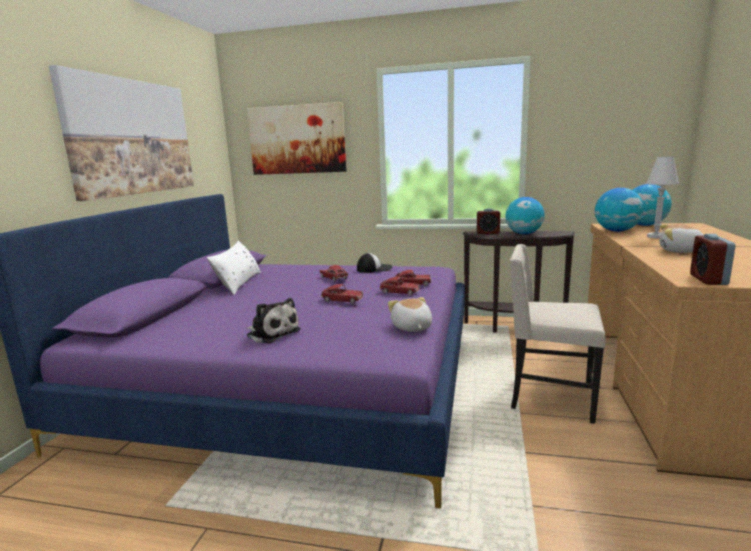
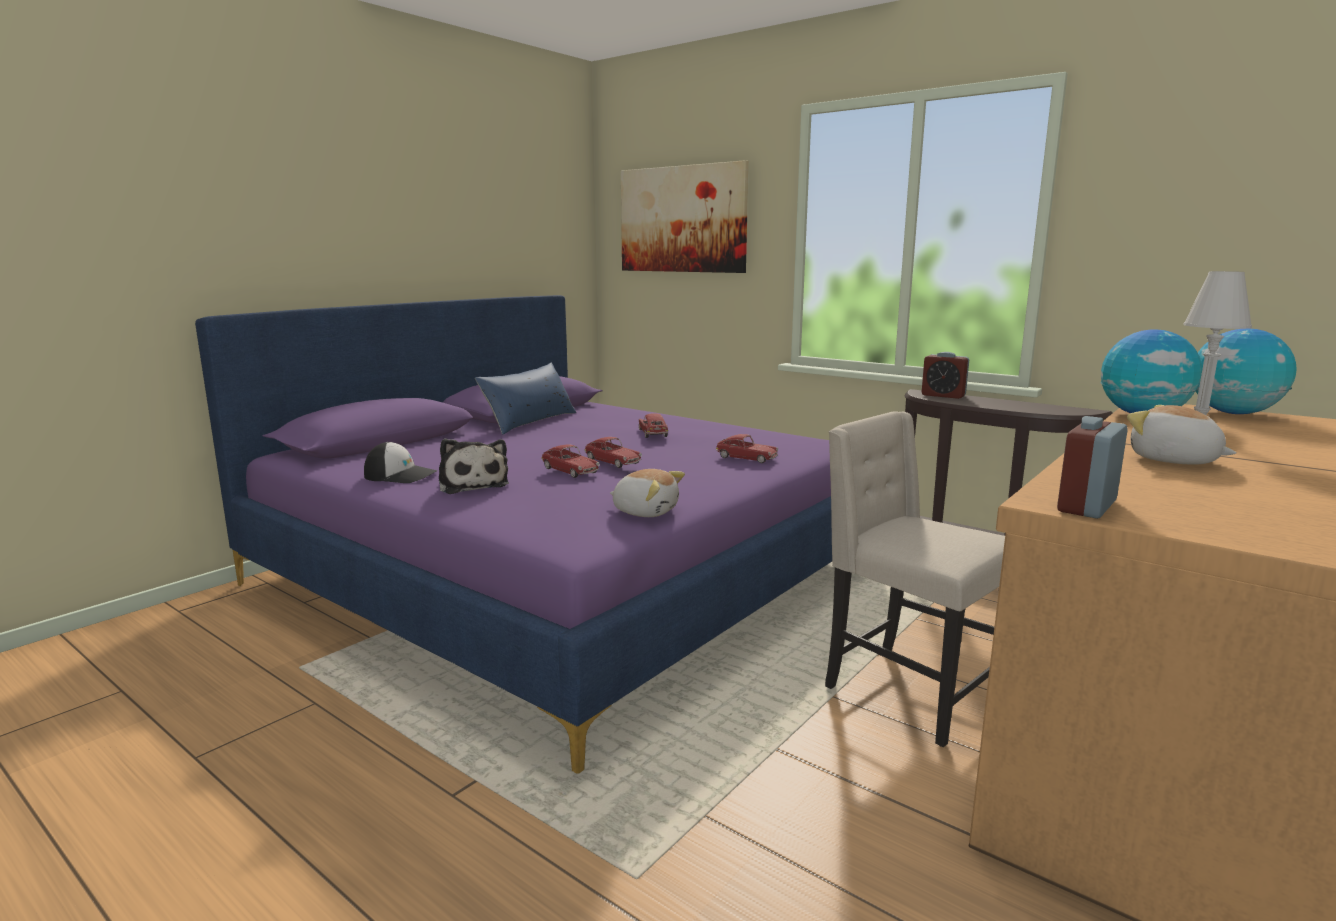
camera: 25 degrees right, 0 degrees up
picture [49,65,194,201] -> none
white pillow [207,241,261,295] -> blue pillow [475,362,576,435]
cap [357,253,392,273] -> cap moved to [364,442,437,483]
toy car [379,277,420,295] -> toy car moved to [542,444,600,478]
plush toy [388,297,432,332] -> plush toy turned 105 degrees clockwise [610,469,685,517]
globe [505,197,545,234] -> none

